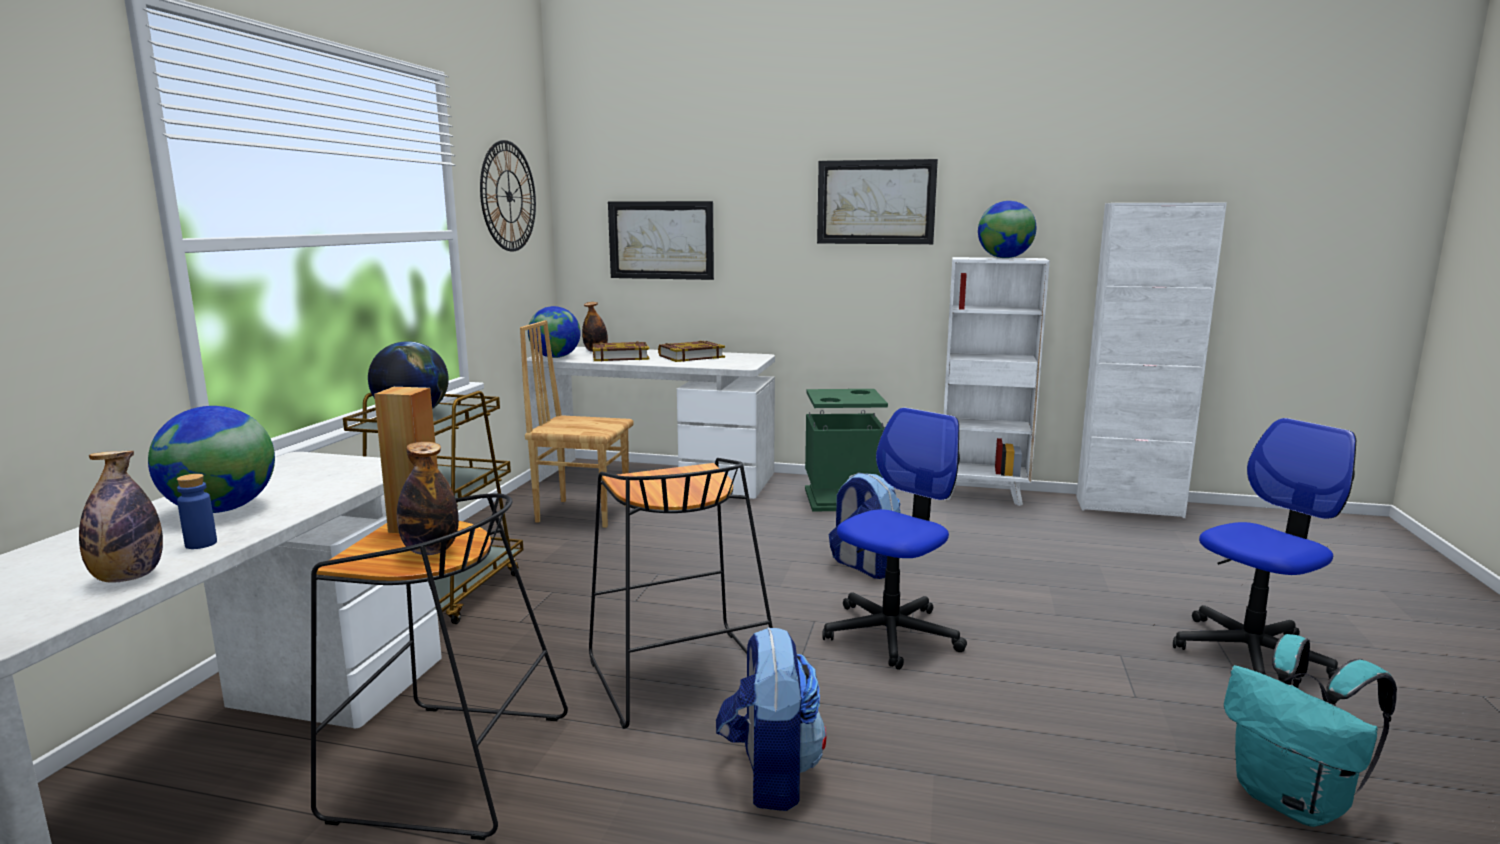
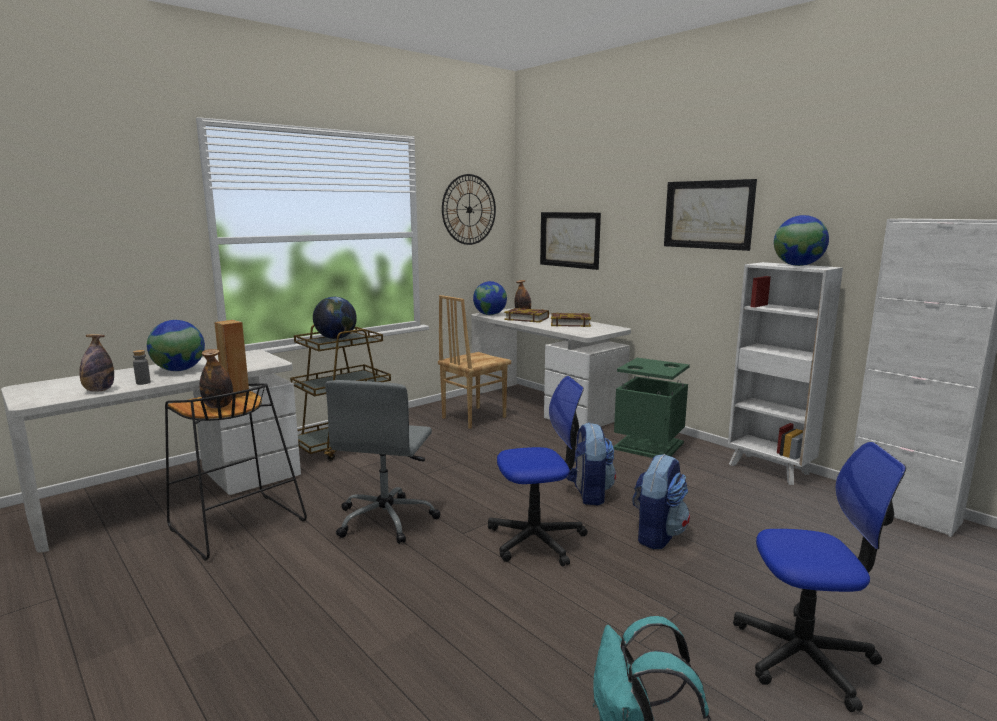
camera: 35 degrees right, 0 degrees up
blue bottle [177,474,217,549] -> grey bottle [133,350,151,385]
brown chair [520,320,634,528] -> brown chair turned 90 degrees counterclockwise [438,295,511,429]
black stool [589,458,773,729] -> grey office chair [325,380,440,544]
backpack [716,627,826,811] -> backpack moved to [632,454,690,549]

